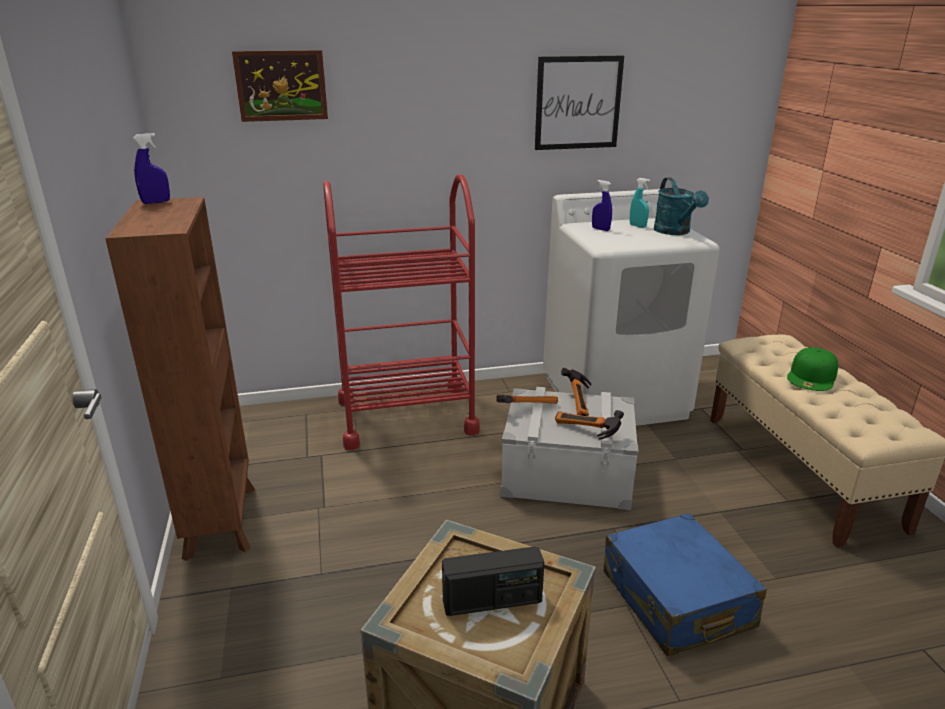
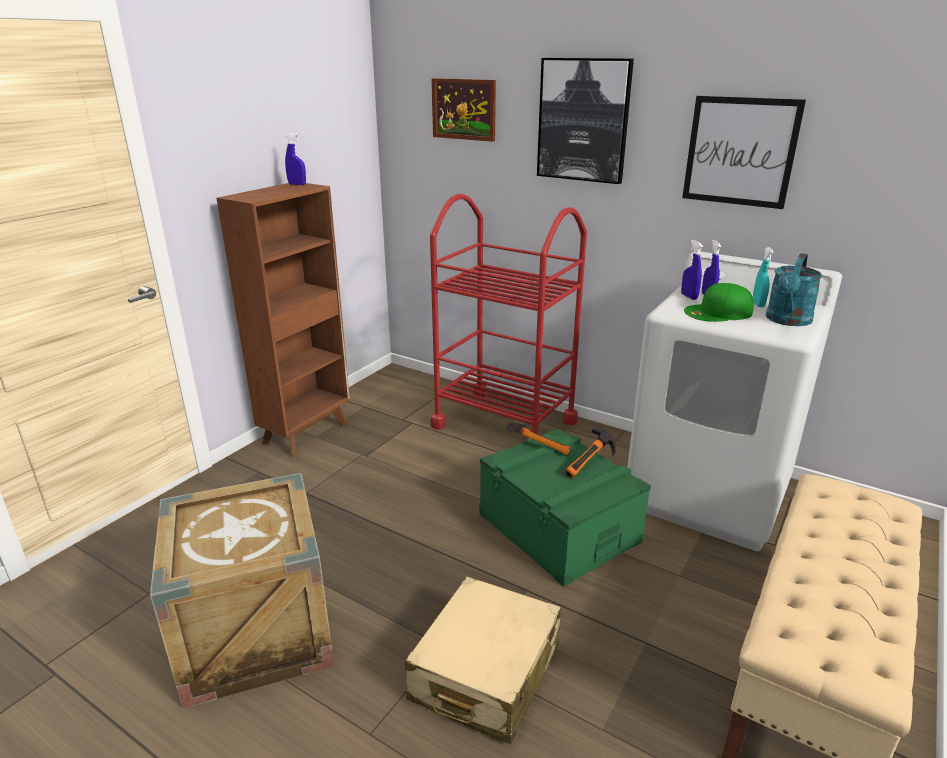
camera: 45 degrees right, 0 degrees up
radio [442,547,544,616] -> none
grey storage box [501,387,639,510] -> green storage box [480,429,651,587]
hammer [555,410,624,440] -> none
blue suitcase [604,513,767,657] -> beige suitcase [405,576,561,744]
green cap [787,347,838,391] -> green cap moved to [684,283,754,322]
none -> picture [537,58,634,184]
none -> blue spray bottle [681,240,703,300]

